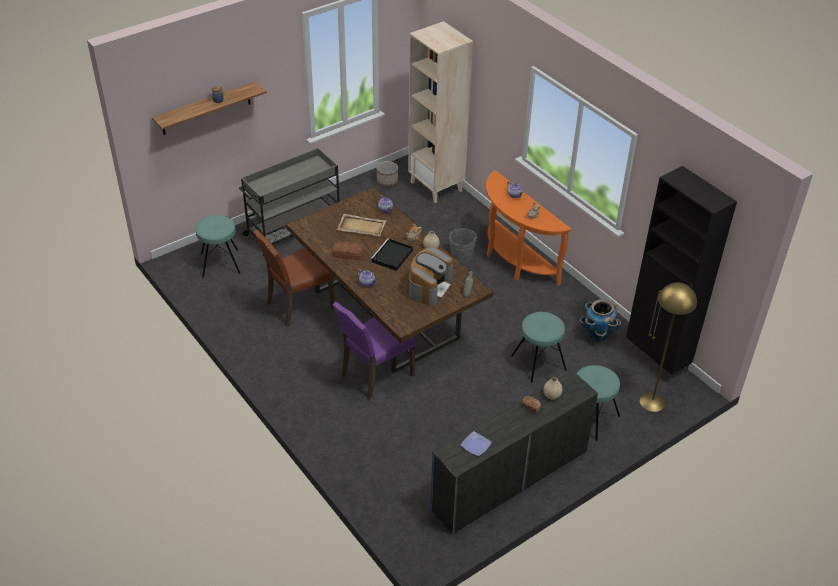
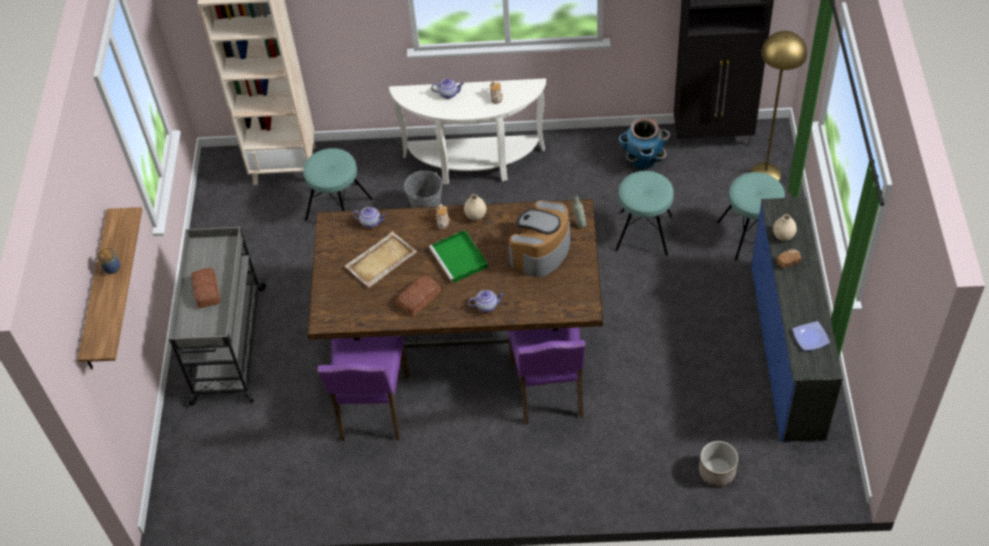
camera: 50 degrees left, 10 degrees up
turquoise stool [195,215,240,278] -> turquoise stool moved to [303,148,373,221]
brown chair [253,230,334,327] -> purple chair [317,336,409,441]
black tray [371,238,413,271] -> green tray [429,230,488,283]
planter [377,161,398,186] -> planter moved to [699,441,738,487]
coffee machine [409,247,453,306] -> coffee machine turned 120 degrees counterclockwise [509,200,570,277]
orange console table [486,170,572,286] -> white console table [389,78,546,185]
none -> bread [191,268,220,309]

